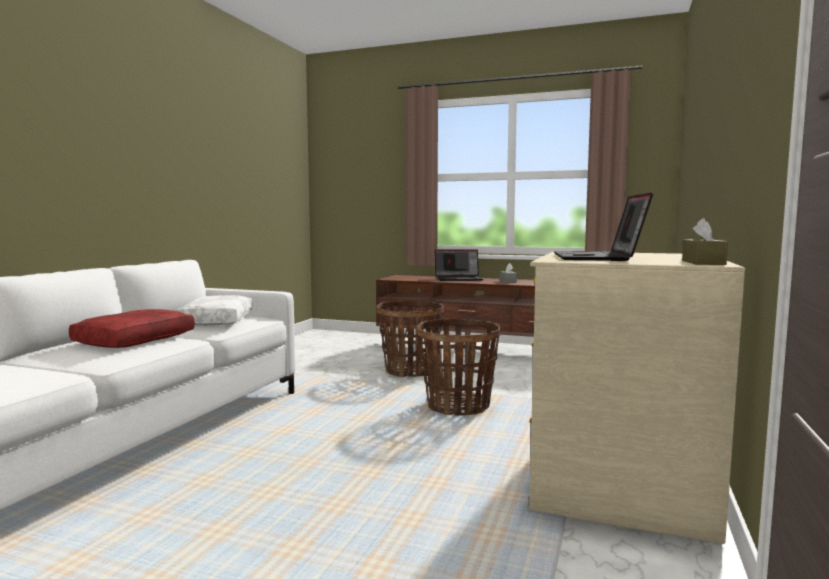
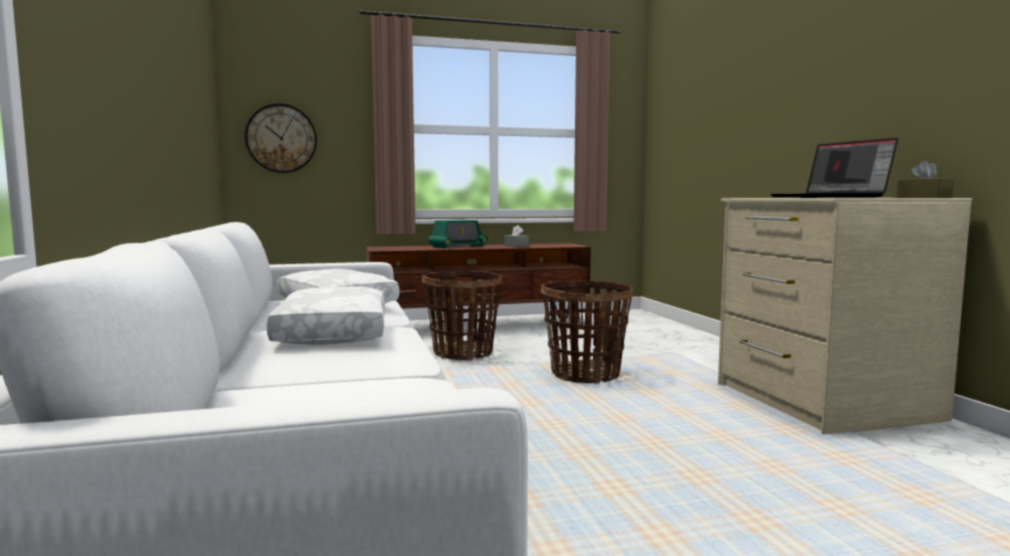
camera: 35 degrees left, 0 degrees up
red pillow [69,309,195,348] -> white pillow [267,286,385,345]
laptop [435,249,483,281] -> radio [428,220,488,248]
none -> wall clock [245,103,317,173]

